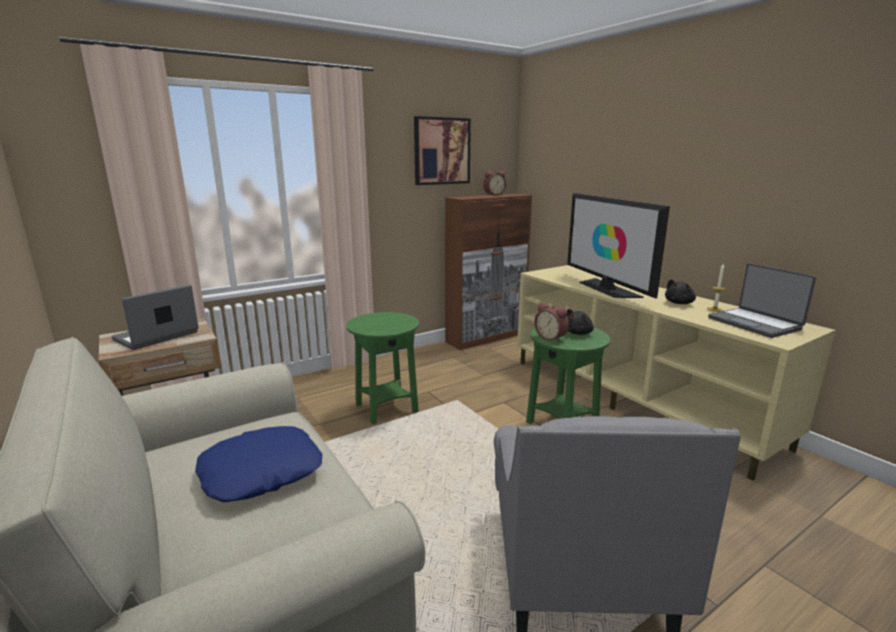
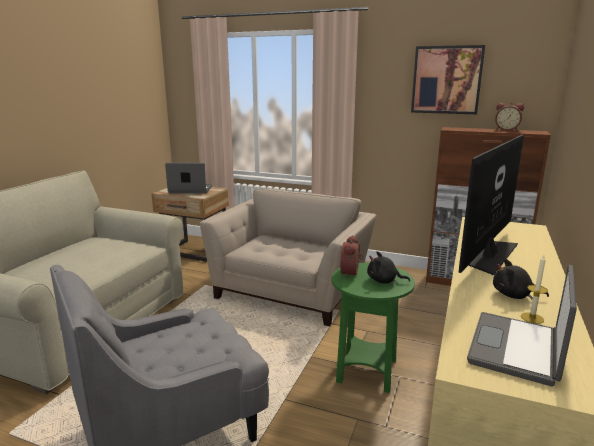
camera: 55 degrees right, 0 degrees up
blue pillow [195,426,322,502] -> none
green side table [346,312,419,425] -> beige armchair [200,189,376,326]

